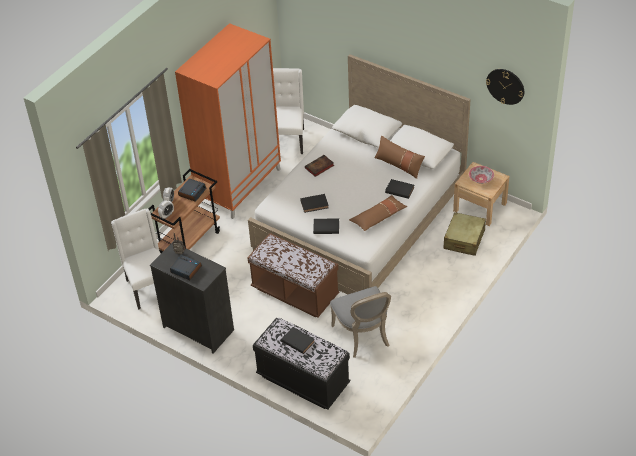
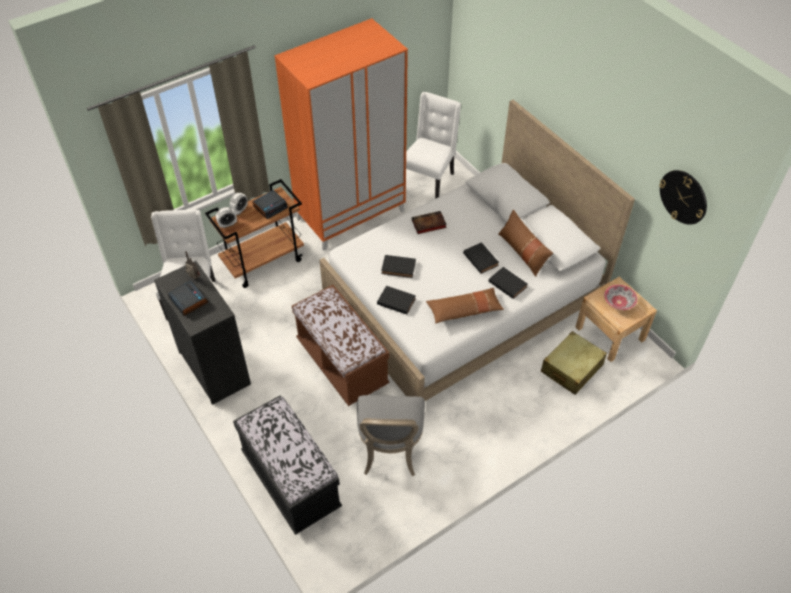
camera: 20 degrees right, 5 degrees up
black book [281,327,315,354] -> black book moved to [463,242,499,274]

